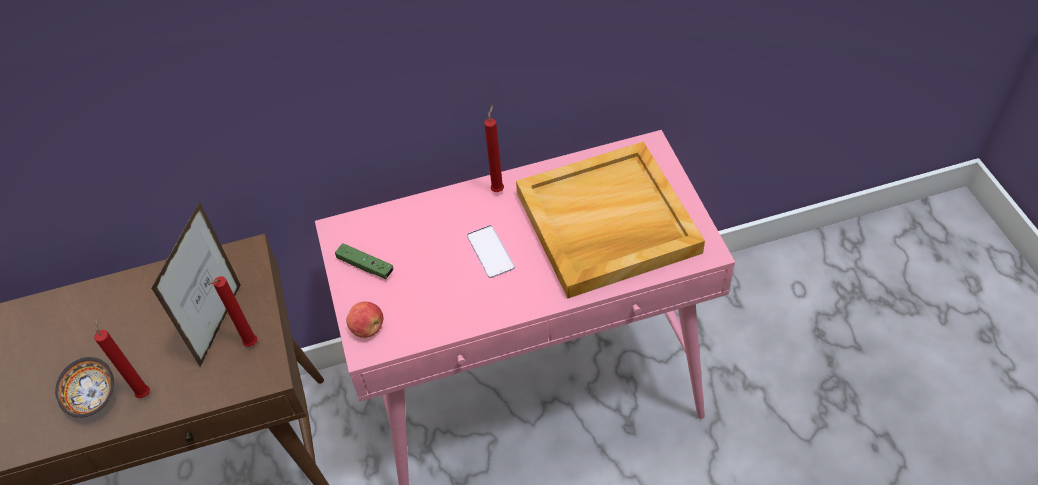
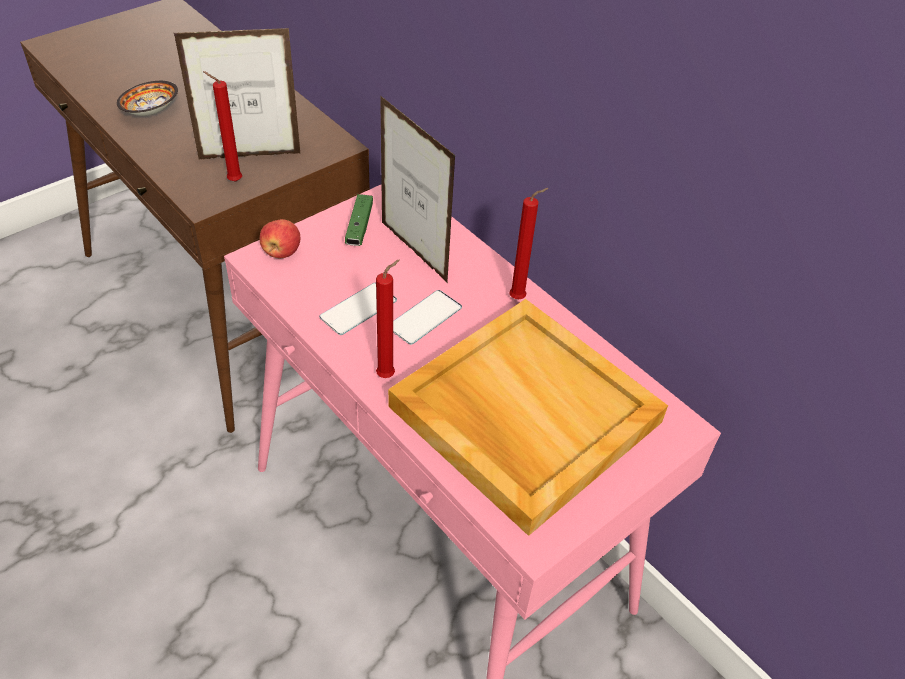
camera: 60 degrees right, 5 degrees down
red candle [94,316,150,398] -> red candle moved to [376,260,400,378]
none -> phone [319,282,397,335]
none -> picture frame [380,95,456,283]

